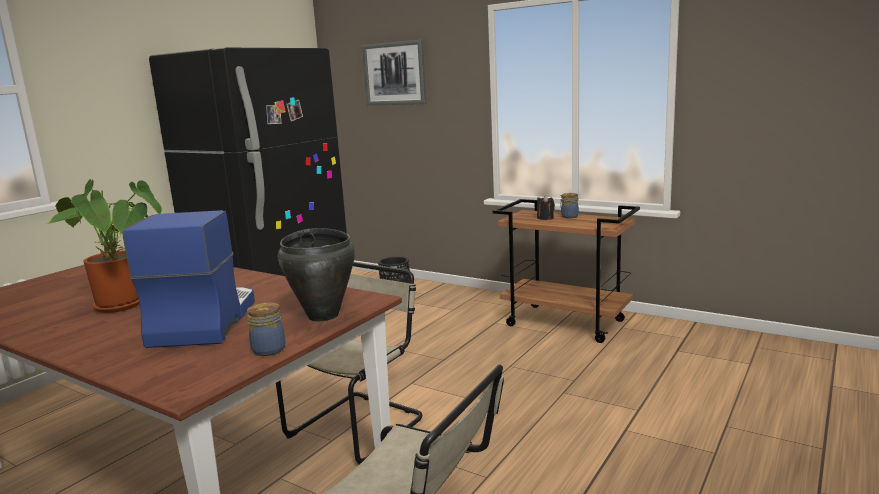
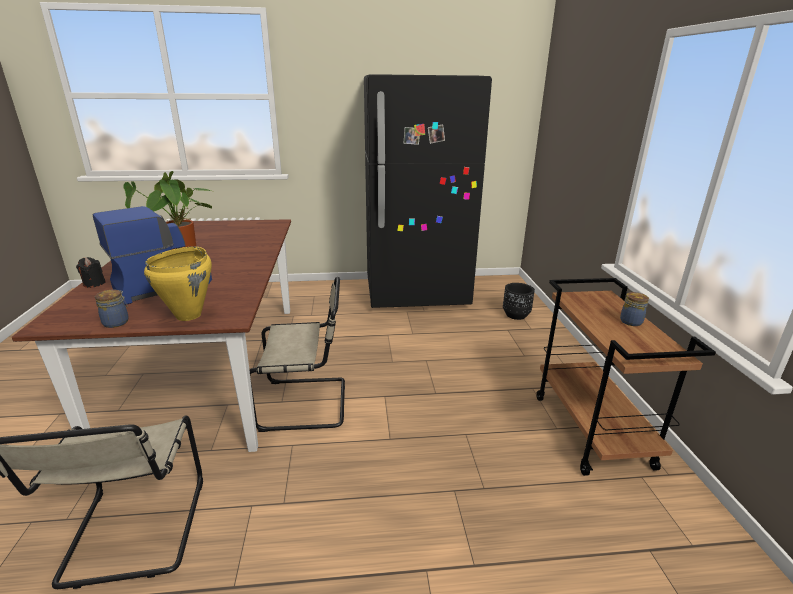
camera: 50 degrees right, 10 degrees up
black cooking pot [277,228,355,321] -> yellow cooking pot [144,246,212,321]
picture [362,40,426,106] -> none
black candle [537,195,555,220] -> black candle moved to [76,257,106,288]

